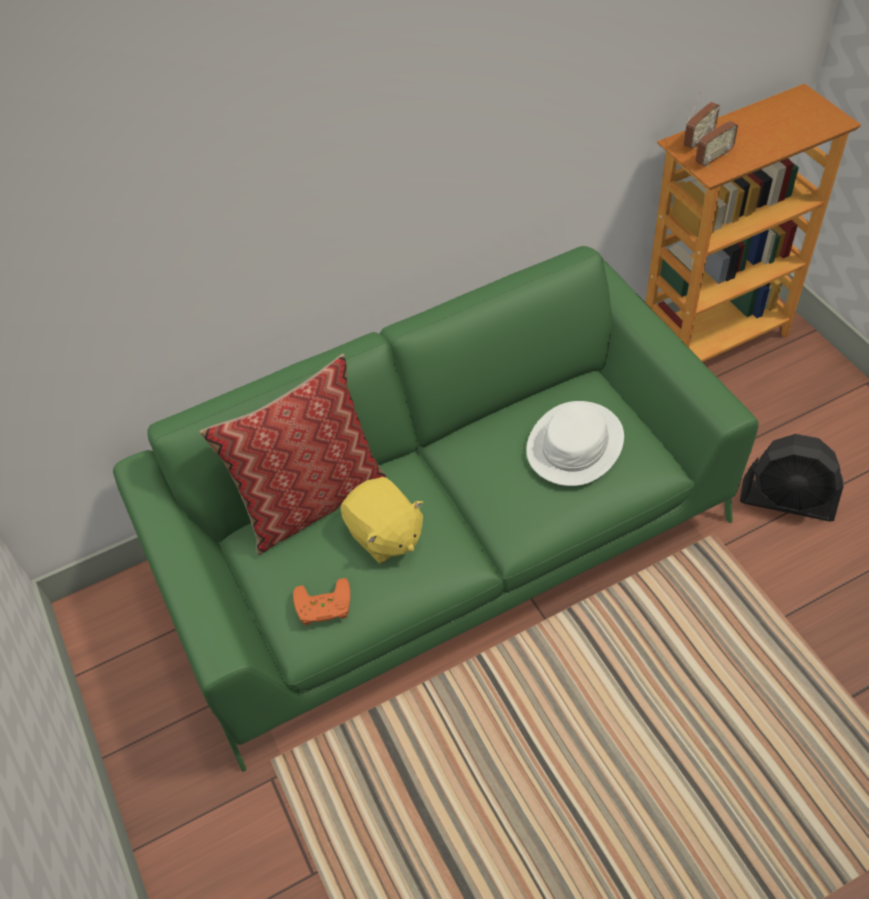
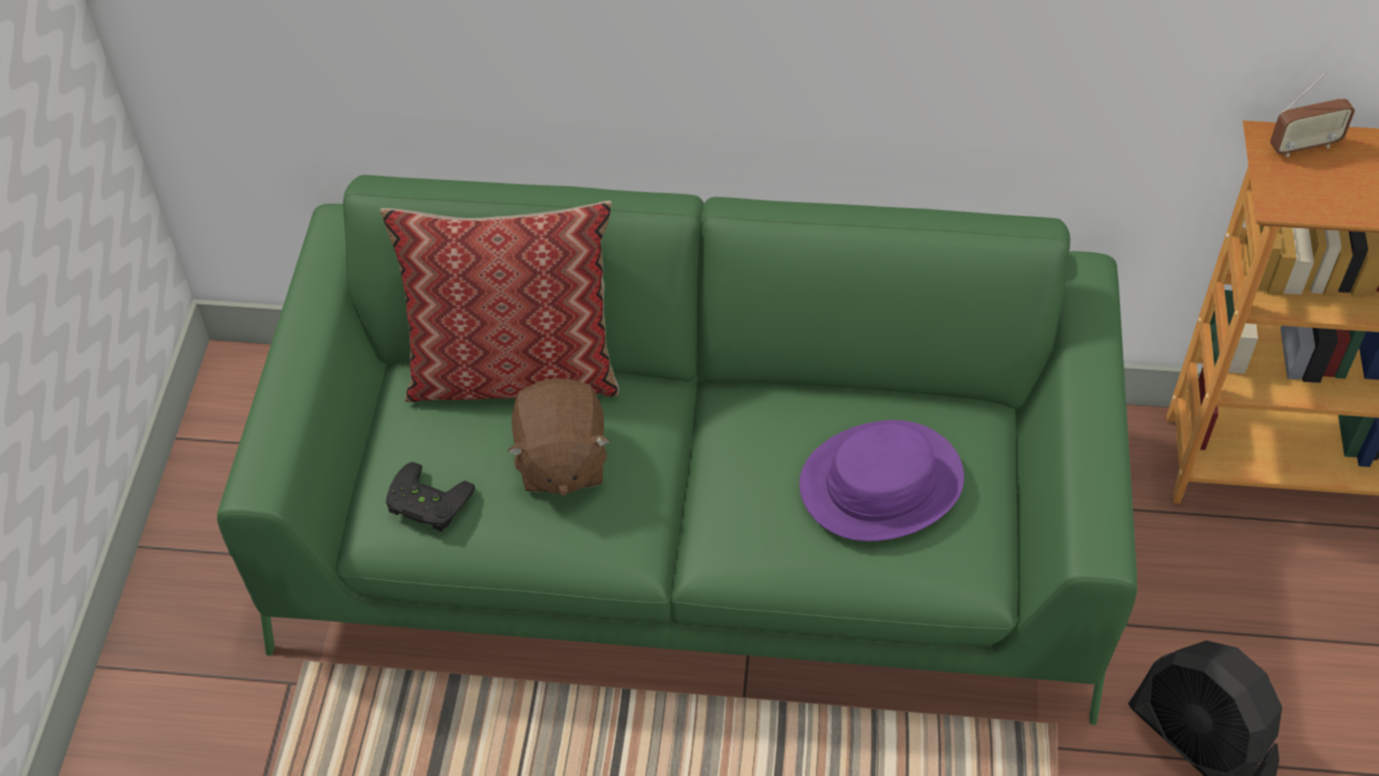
camera: 30 degrees right, 0 degrees up
orange game controller [293,578,350,625] -> black game controller [386,462,475,532]
yellow plush toy [341,477,423,564] -> brown plush toy [507,378,611,496]
white hat [526,401,624,486] -> purple hat [799,420,964,541]
radio [696,106,738,167] -> none

